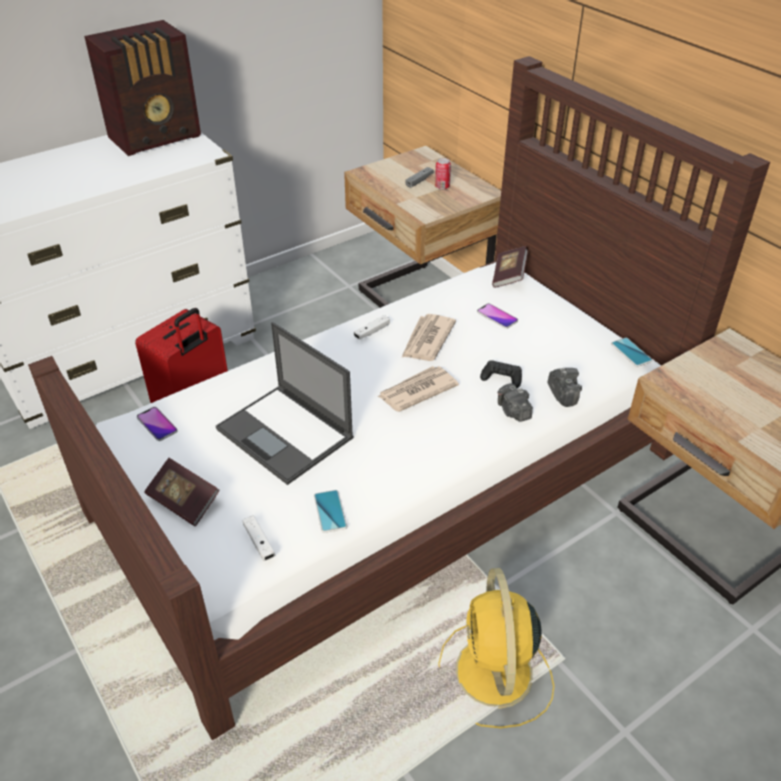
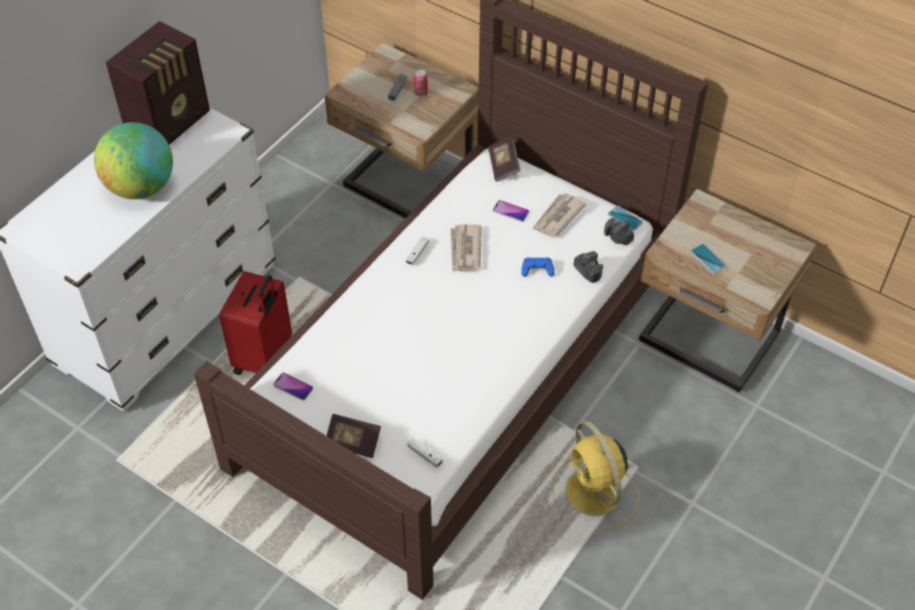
camera: 20 degrees left, 10 degrees up
laptop [216,322,354,485] -> none
phone [314,490,347,533] -> phone moved to [690,244,726,274]
newspaper [377,366,459,412] -> newspaper moved to [532,193,587,238]
black game controller [480,360,522,388] -> blue game controller [521,257,555,277]
camera [498,383,533,422] -> camera moved to [604,218,634,245]
none -> globe [94,122,173,199]

